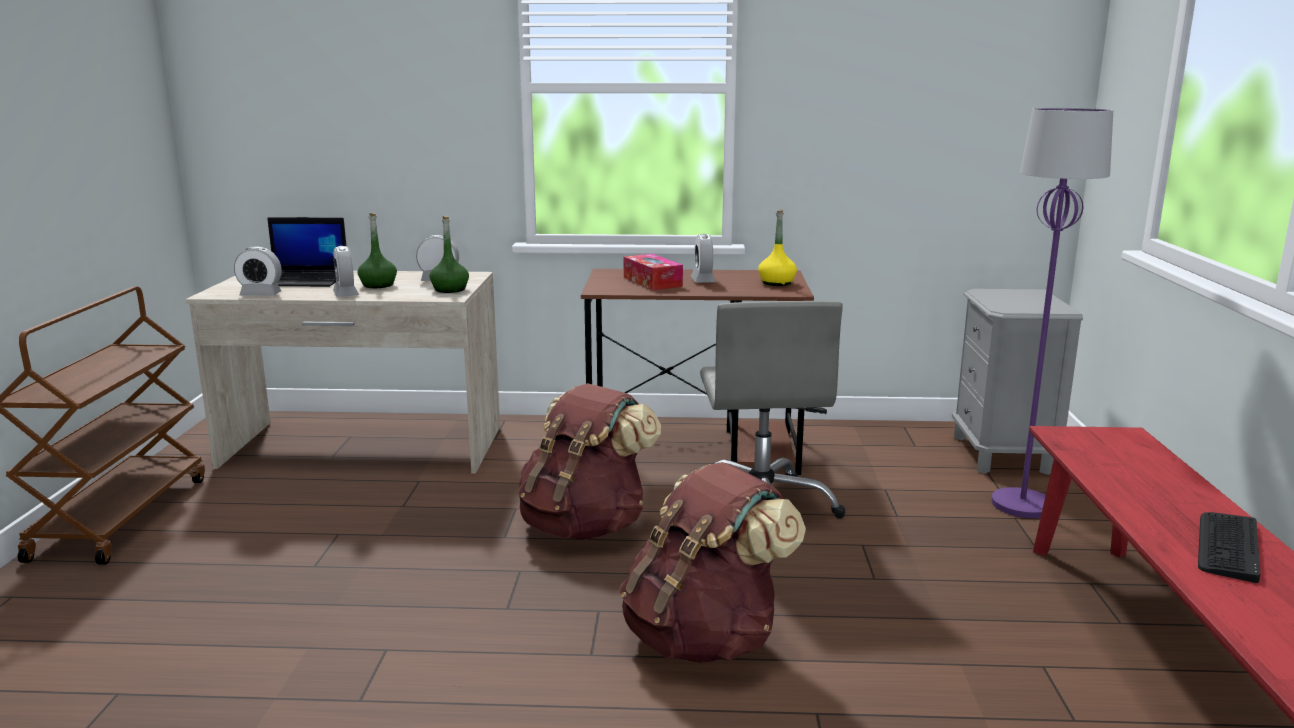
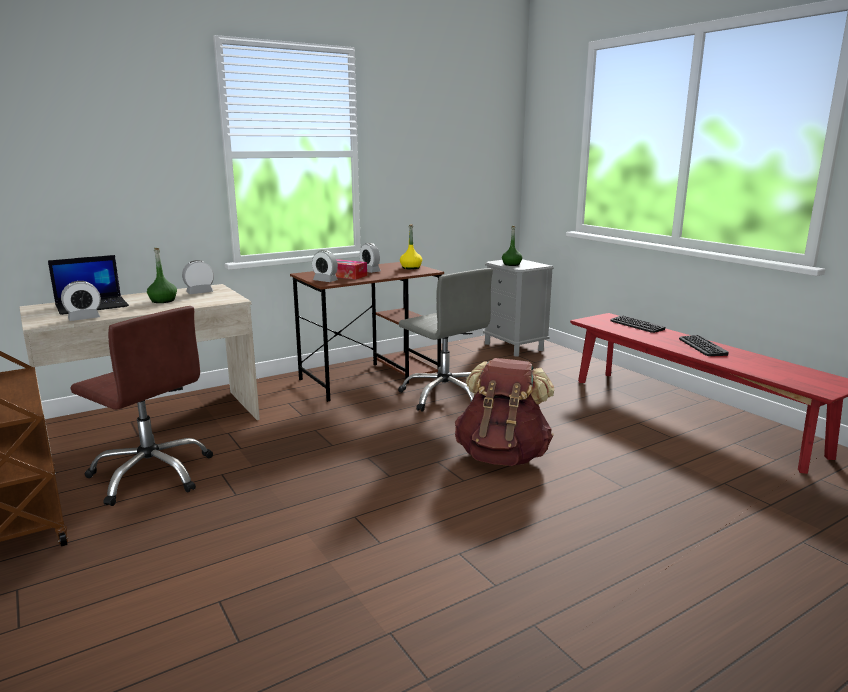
camera: 35 degrees left, 0 degrees up
alarm clock [333,246,359,297] -> alarm clock moved to [312,250,338,282]
green bottle [430,216,469,293] -> green bottle moved to [502,226,522,266]
brown backpack [518,383,661,540] -> none
purple floor lamp [991,108,1113,518] -> none
none -> brown office chair [70,306,213,506]
none -> keyboard [610,315,665,333]

